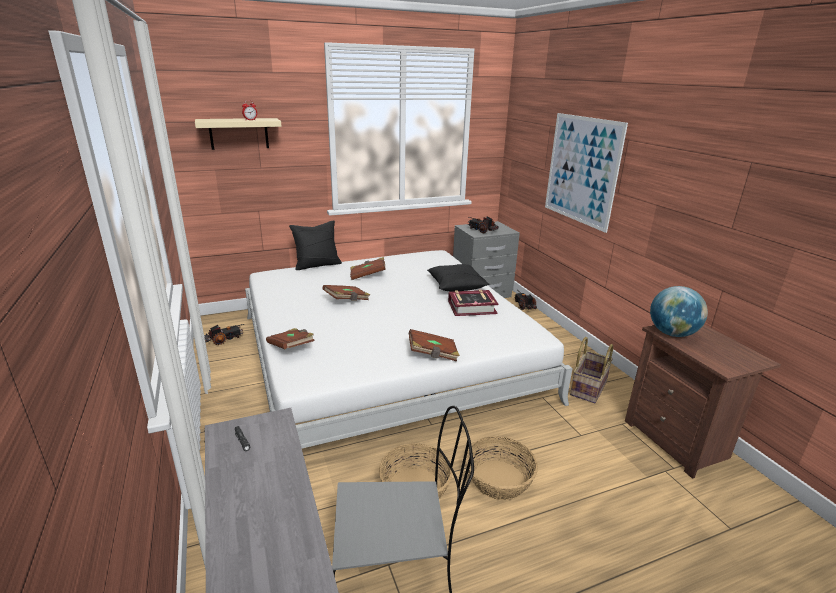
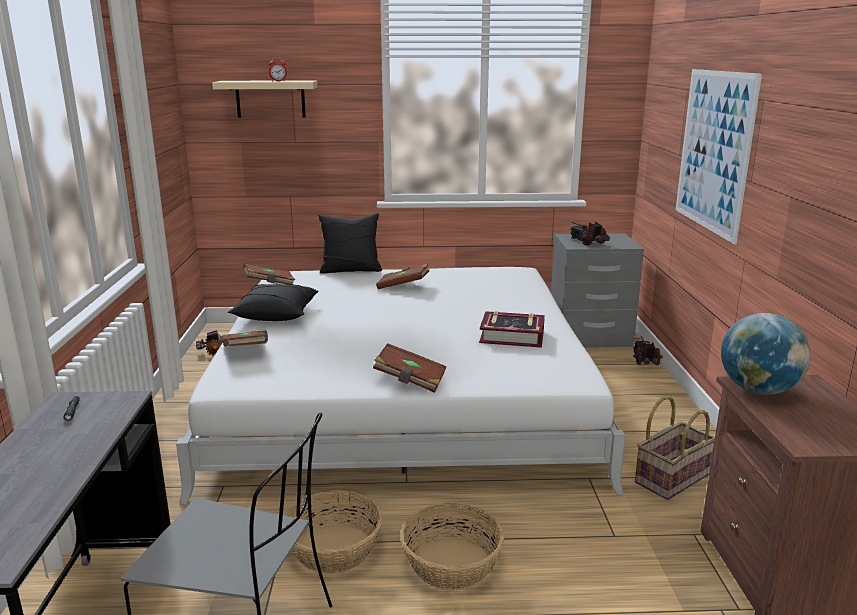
camera: 20 degrees right, 5 degrees down
brown book [322,285,370,301] -> brown book moved to [243,262,295,285]
black pillow [427,264,489,291] -> black pillow moved to [228,284,319,321]

